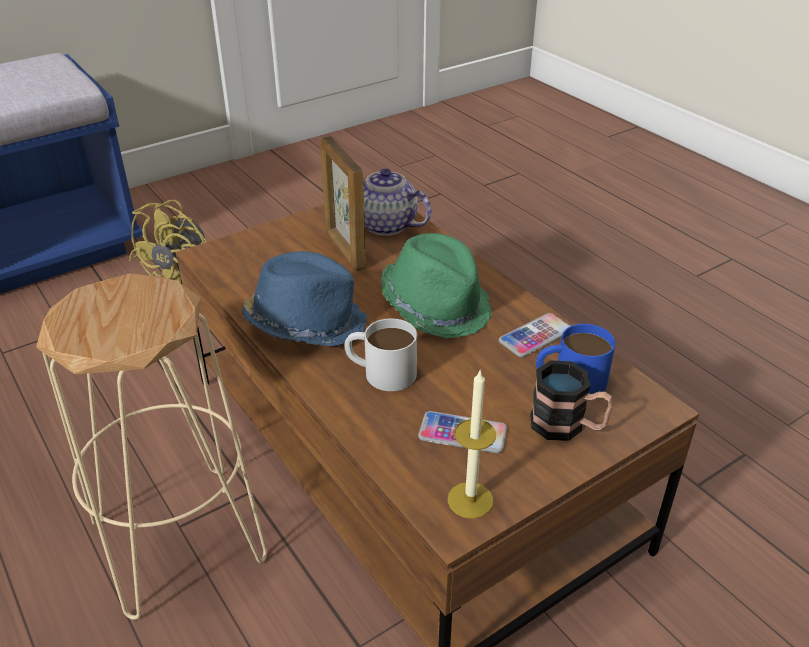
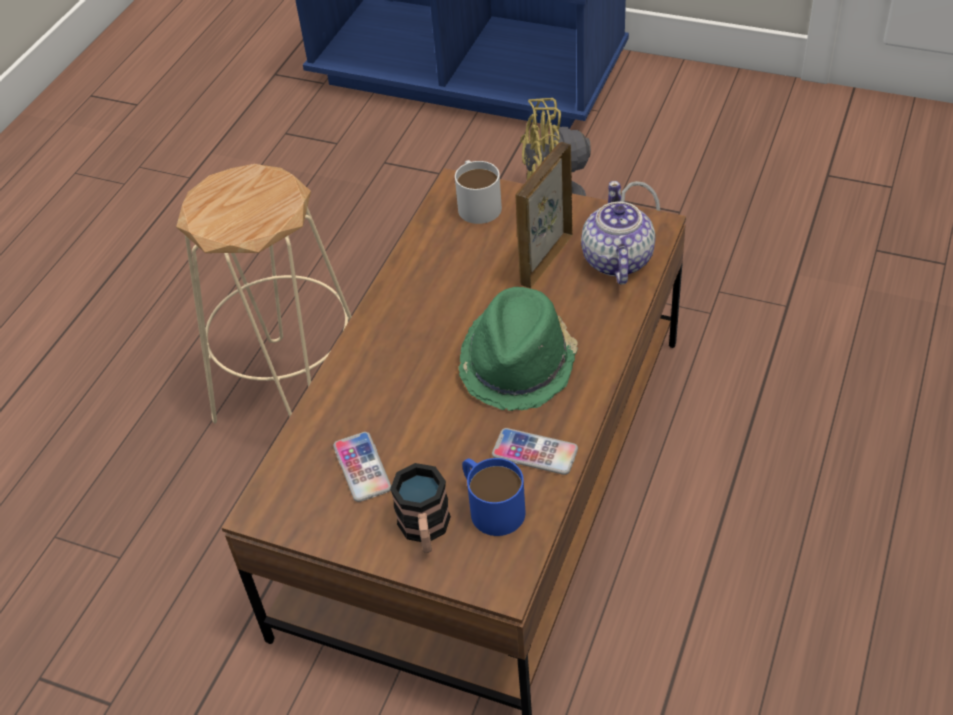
camera: 60 degrees right, 10 degrees up
blue hat [242,251,368,346] -> none
white mug [345,318,417,391] -> white mug moved to [455,160,502,224]
candle [448,369,496,519] -> none

